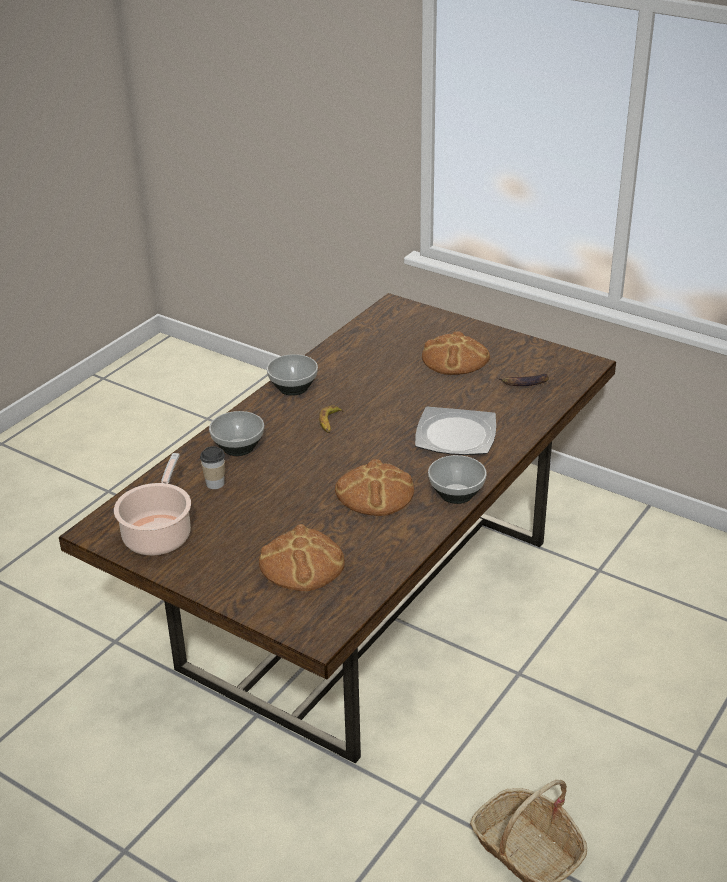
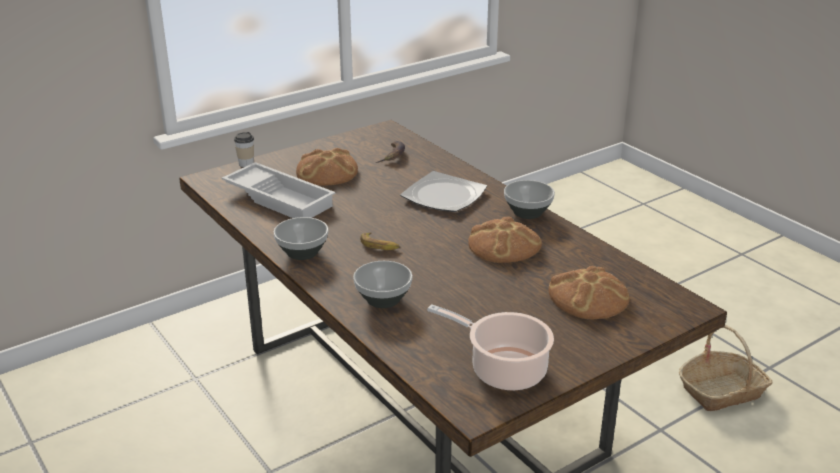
camera: 70 degrees left, 5 degrees down
cup [200,446,225,489] -> cup moved to [234,132,254,167]
none -> white tray [222,162,335,218]

